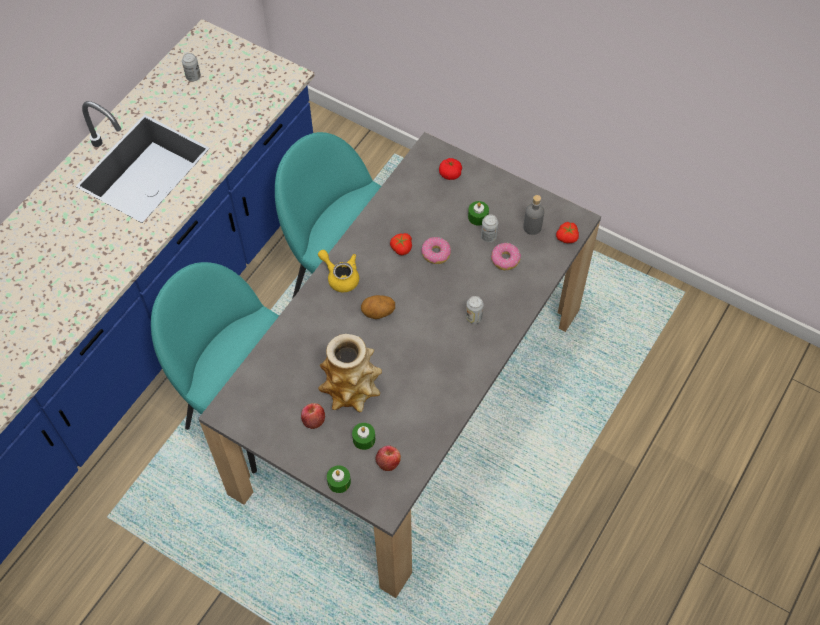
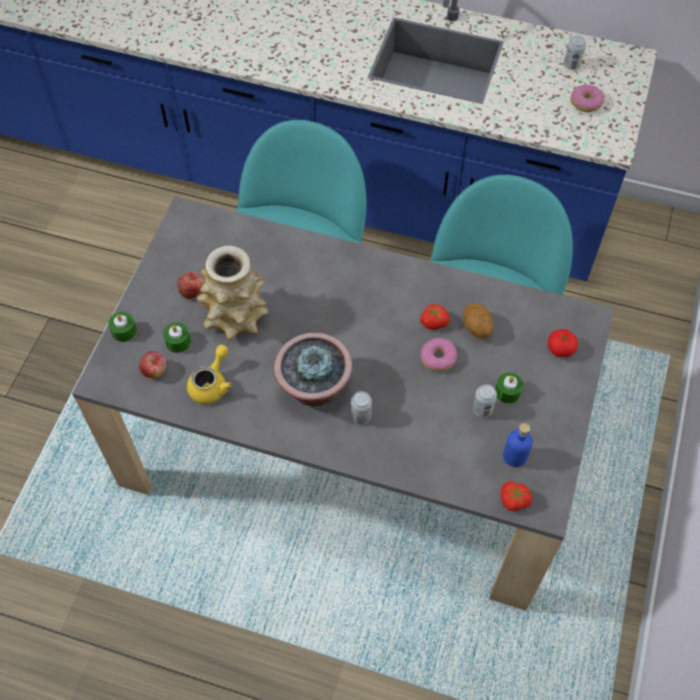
camera: 75 degrees right, 0 degrees up
yellow teapot [318,250,359,292] -> yellow teapot moved to [187,345,232,404]
potato [361,295,395,319] -> potato moved to [463,303,494,339]
donut [491,243,521,270] -> donut moved to [571,85,605,112]
grey bottle [523,195,544,235] -> blue bottle [503,423,533,467]
none -> potted plant [274,333,352,407]

